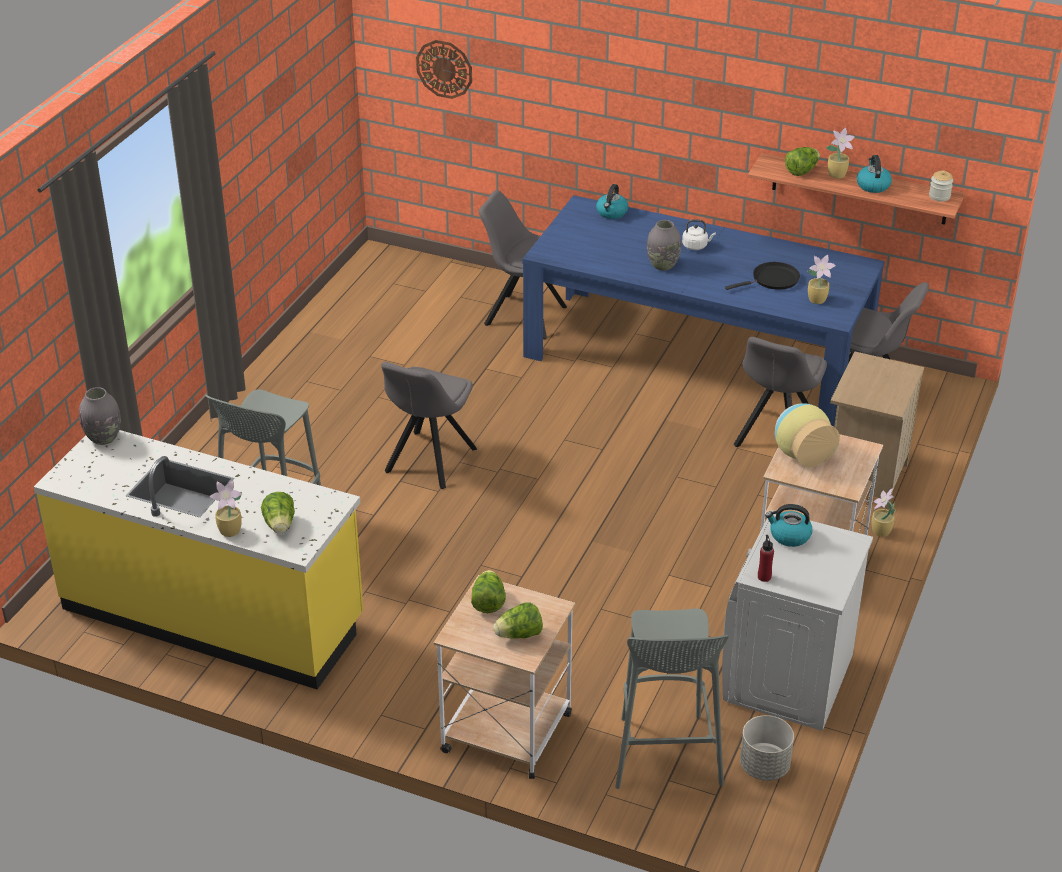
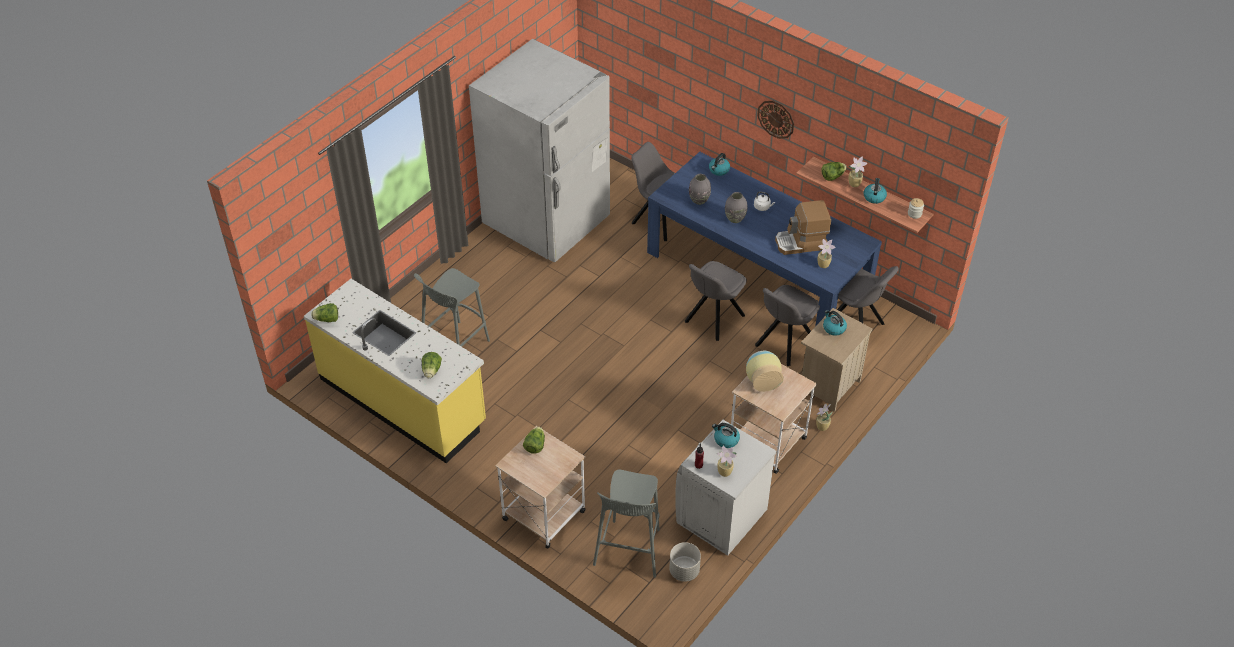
camera: 15 degrees right, 10 degrees up
grey vase [79,387,121,445] -> grey vase moved to [689,174,711,205]
potted plant [210,481,242,537] -> potted plant moved to [717,446,737,477]
grey chair [381,362,477,489] -> grey chair moved to [685,261,747,341]
wall clock [416,40,472,99] -> wall clock moved to [757,101,794,139]
lettuce [493,602,543,639] -> lettuce moved to [311,303,338,322]
black frying pan [725,262,800,290] -> coffee machine [775,200,831,255]
none -> white fridge [469,39,610,262]
none -> kettle [823,310,847,336]

